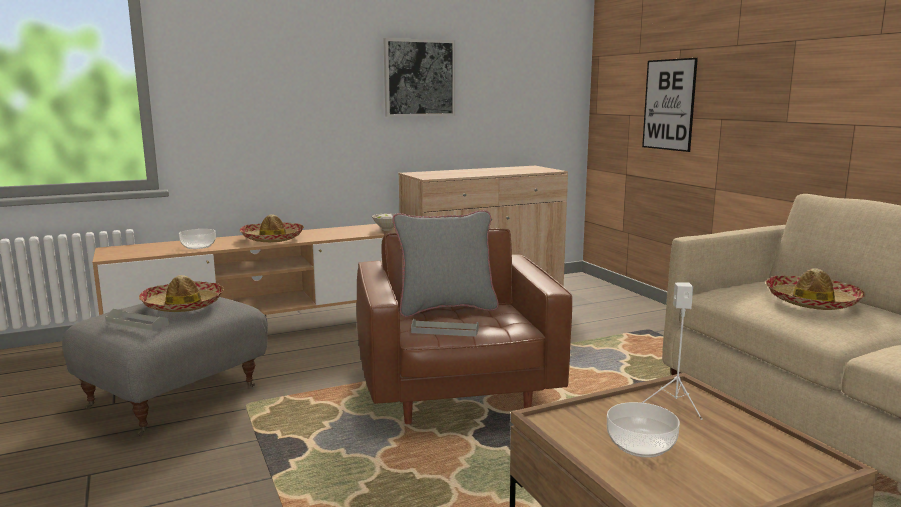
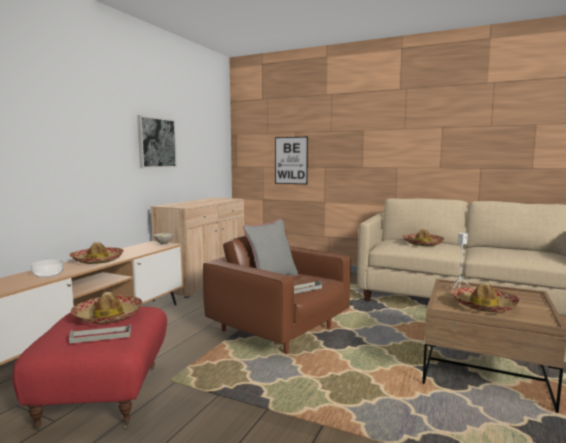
camera: 40 degrees left, 5 degrees down
grey ottoman [62,297,268,436] -> red ottoman [12,306,167,435]
bowl [607,402,680,458] -> hat [451,282,521,312]

